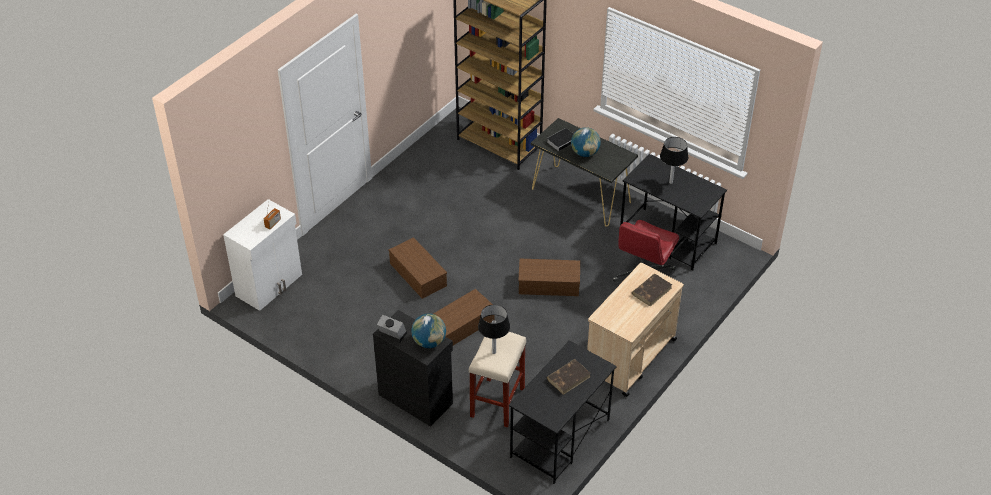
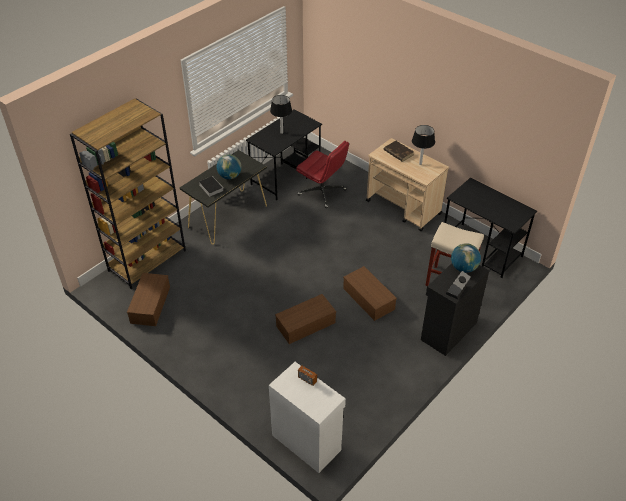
camera: 85 degrees left, 0 degrees up
black table lamp [478,305,510,354] -> black table lamp moved to [412,125,435,165]
brown storage box [518,259,580,296] -> brown storage box moved to [127,273,170,326]
brown book [547,359,591,395] -> none

